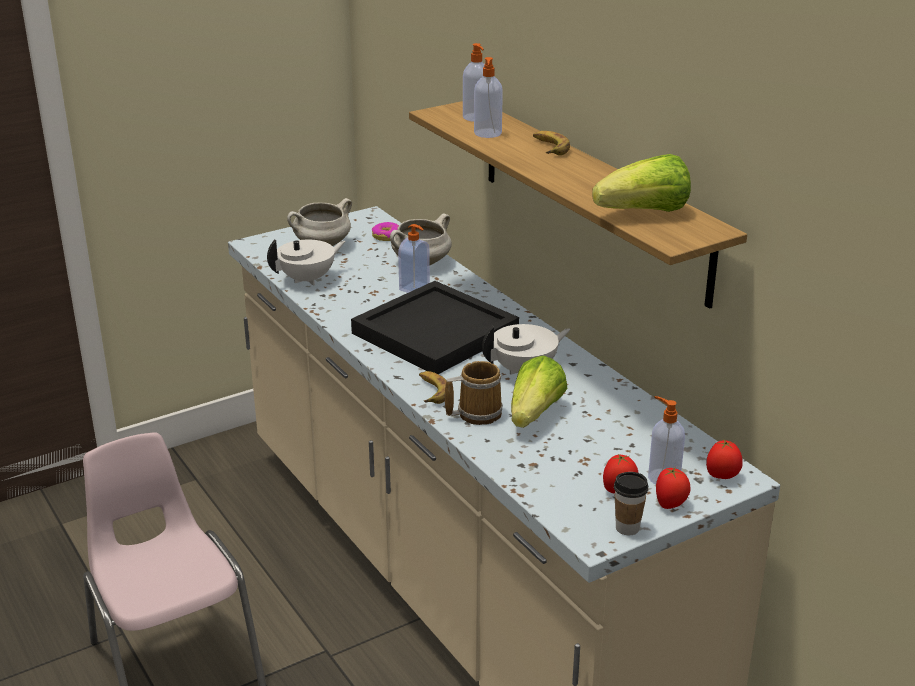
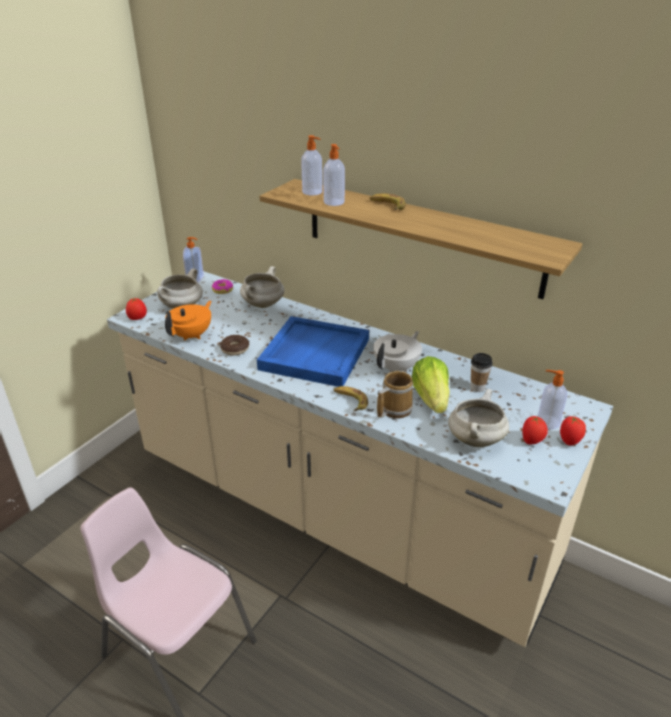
camera: 25 degrees left, 5 degrees up
white teapot [267,240,346,286] -> orange teapot [165,301,212,341]
black tray [351,281,519,374] -> blue tray [257,316,369,387]
soap dispenser [398,224,430,293] -> soap dispenser moved to [183,237,204,283]
lettuce [592,154,691,212] -> none
cup [614,472,648,535] -> cup moved to [470,353,492,392]
tomato [706,440,743,479] -> tomato moved to [126,298,147,320]
none -> donut [220,335,249,356]
none -> white cooking pot [448,389,509,447]

